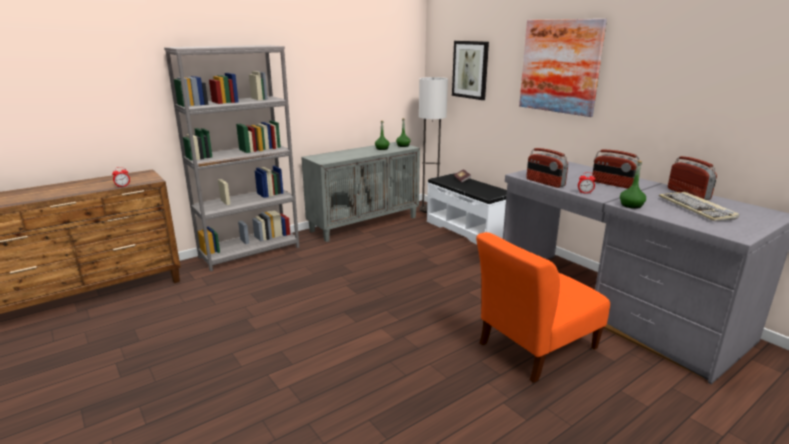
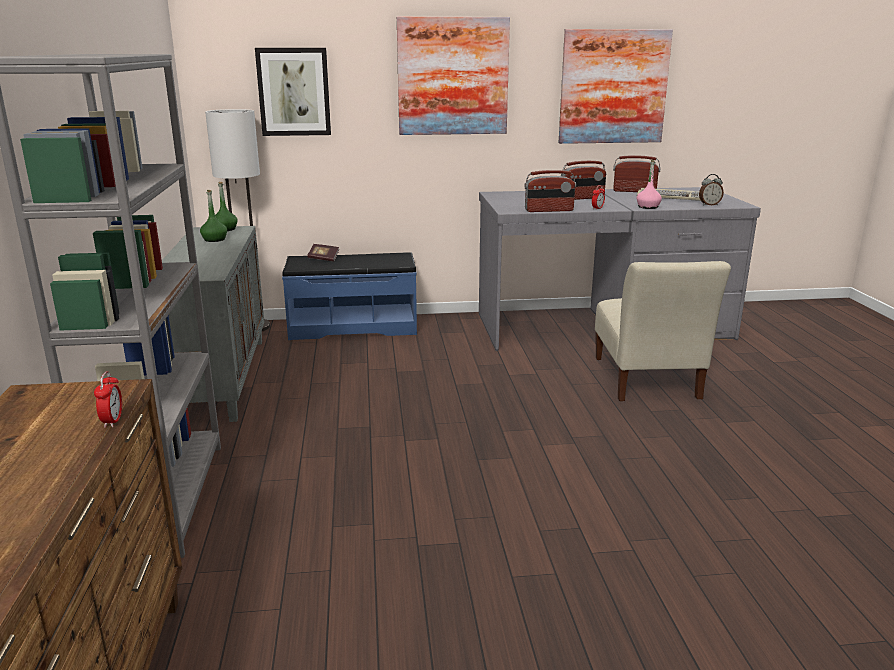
camera: 60 degrees left, 0 degrees up
white bench [427,173,507,244] -> blue bench [282,252,417,340]
orange chair [476,232,610,383] -> beige chair [595,261,731,401]
green bottle [620,160,646,209] -> pink bottle [636,160,662,209]
none -> picture [559,29,673,144]
none -> alarm clock [699,174,724,206]

